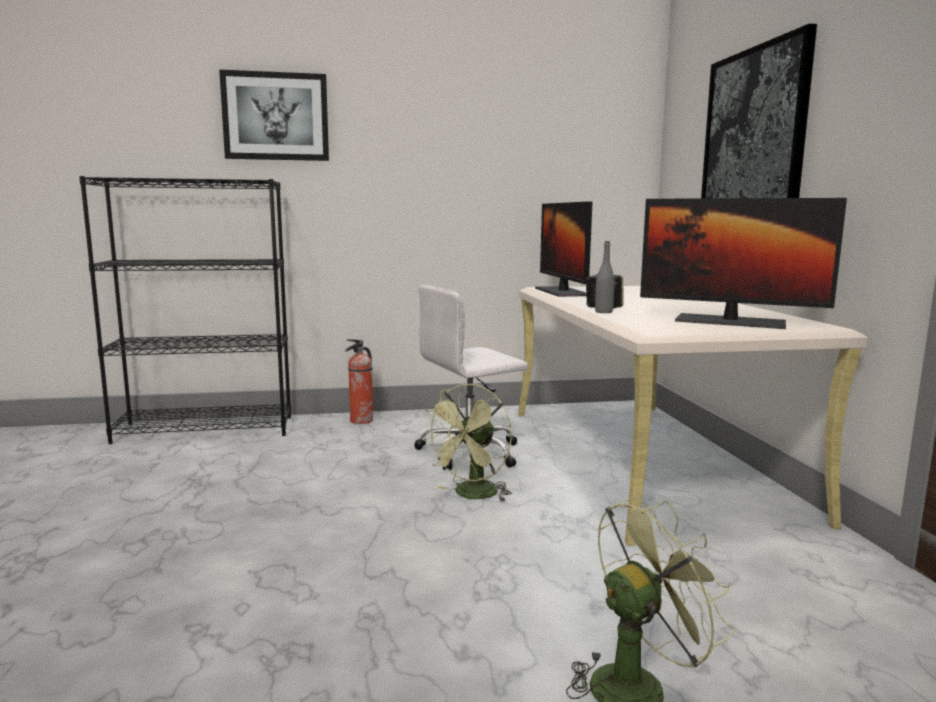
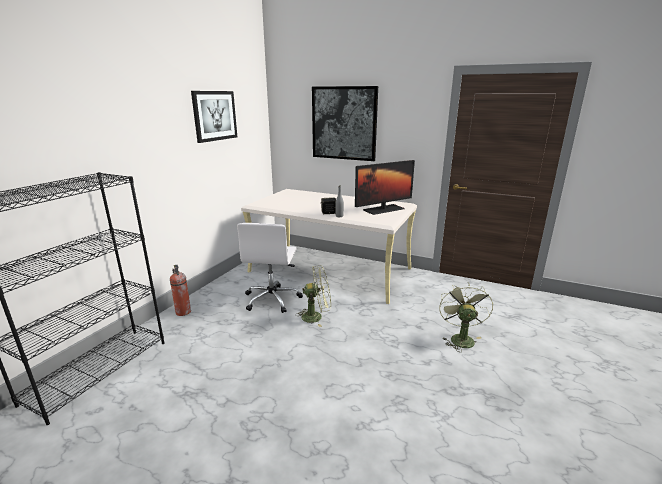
camera: 55 degrees left, 10 degrees up
picture [219,70,329,161] -> picture moved to [191,91,237,143]
green fan [422,384,512,502] -> green fan turned 75 degrees counterclockwise [295,265,331,327]
monitor [535,201,593,297] -> none

